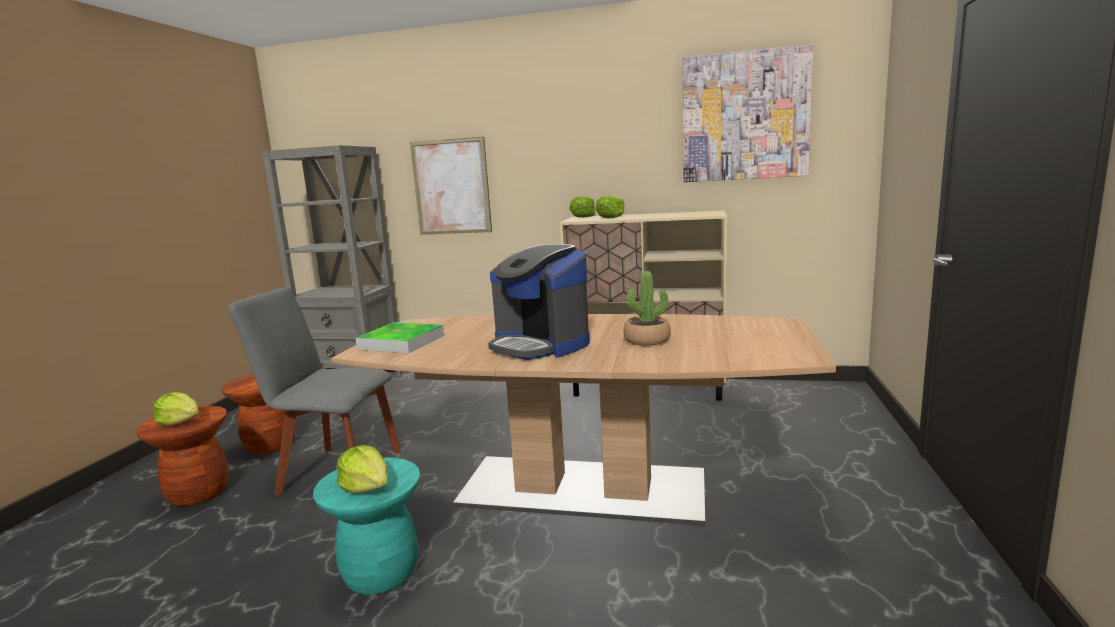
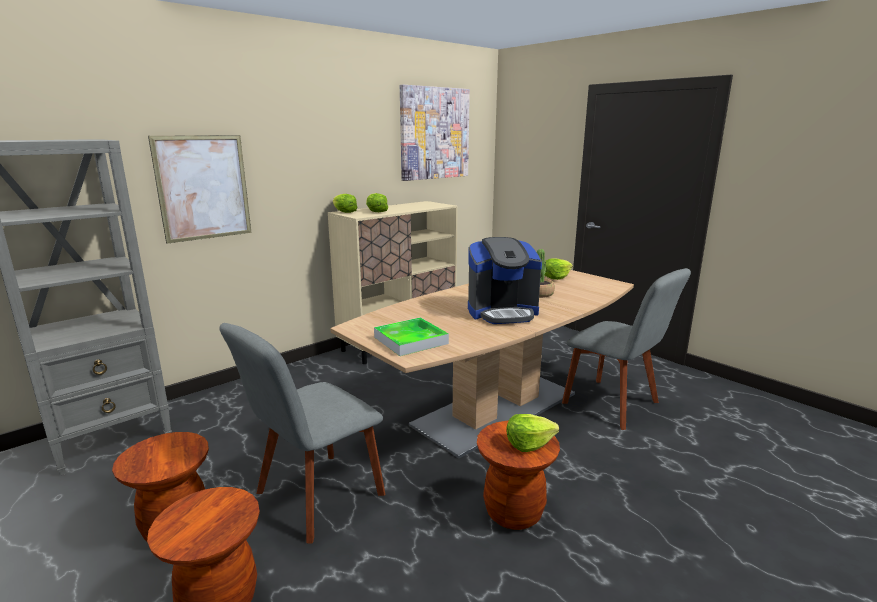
camera: 55 degrees left, 5 degrees up
lettuce [153,392,199,426] -> lettuce moved to [545,258,573,280]
turquoise stool [313,458,420,595] -> brown stool [477,421,560,530]
none -> grey chair [562,268,691,430]

